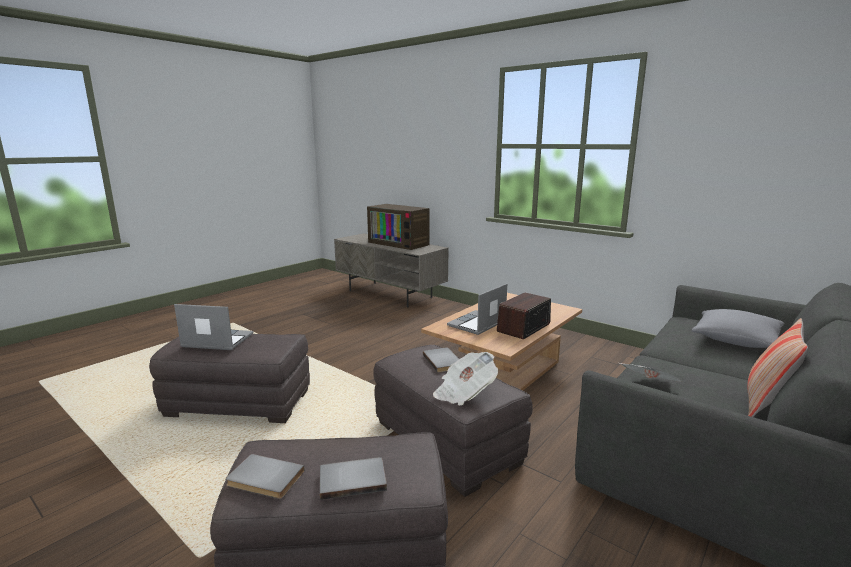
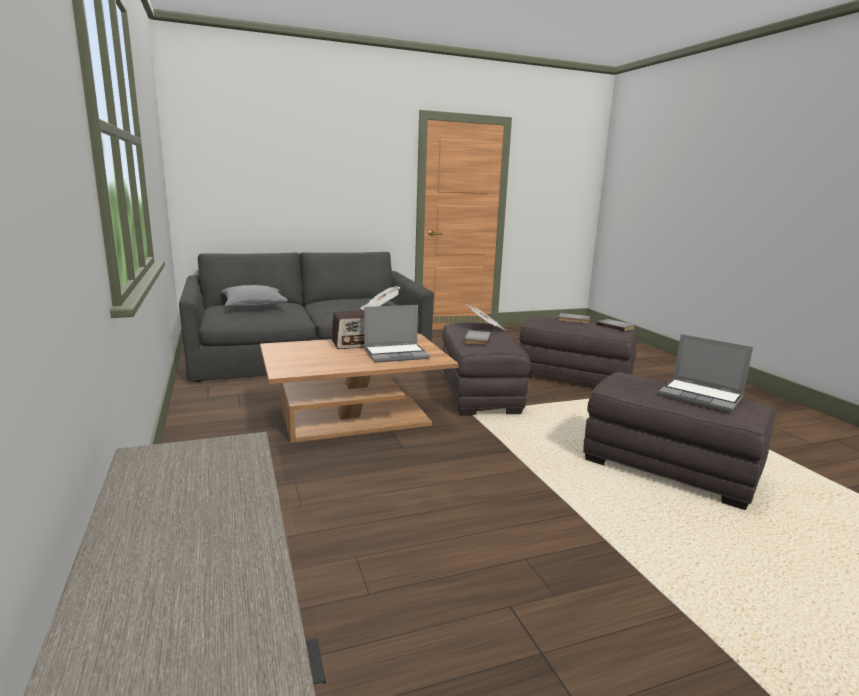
camera: 150 degrees left, 0 degrees up
television [367,204,429,250] -> none
pillow [747,318,808,417] -> none

